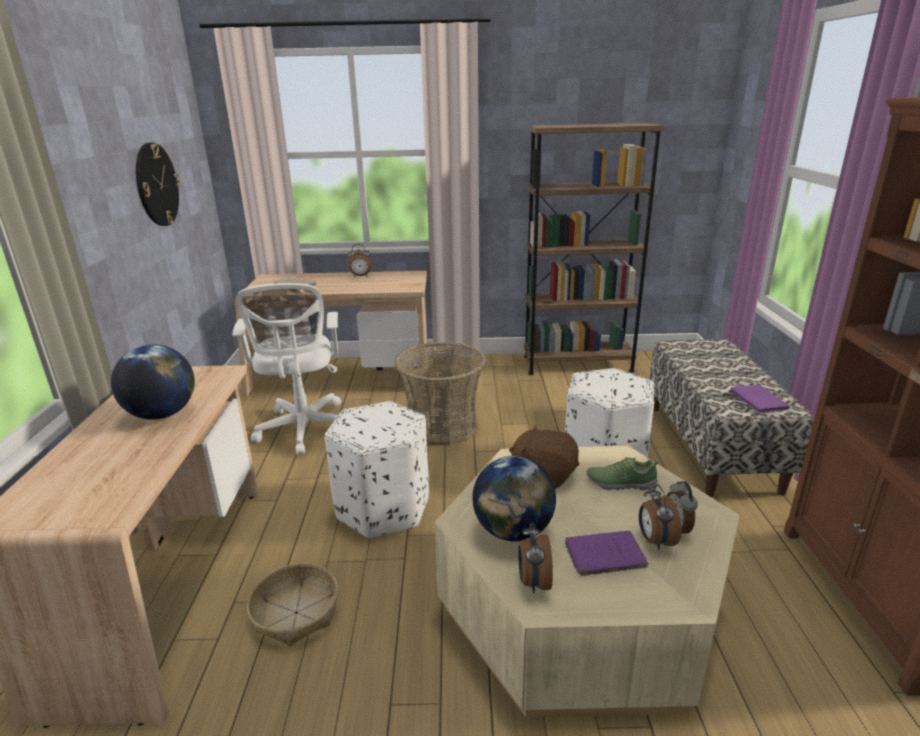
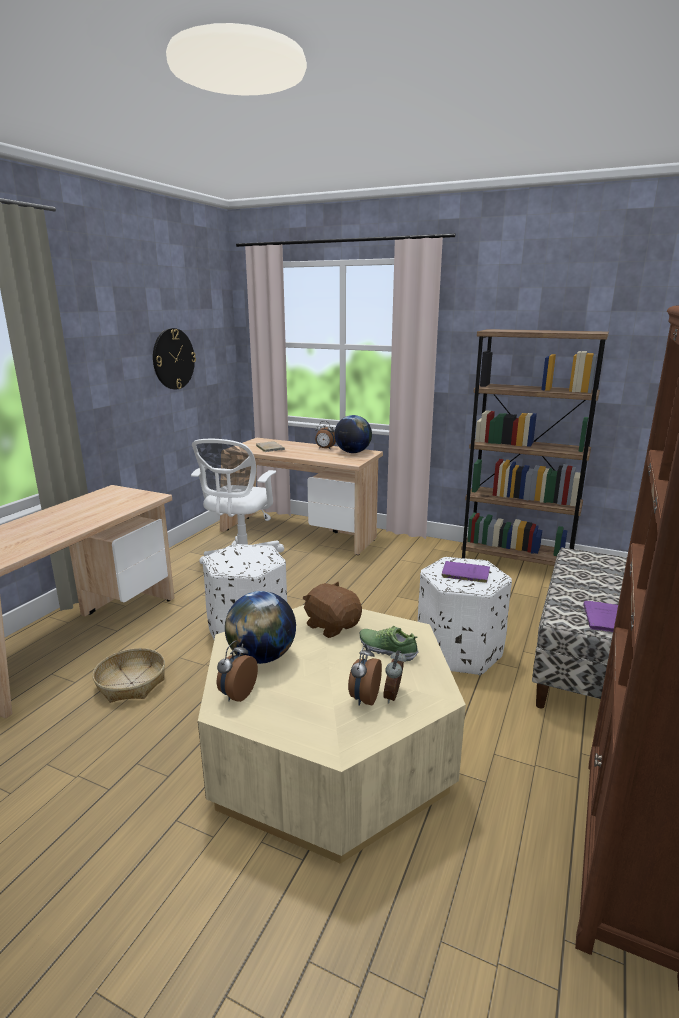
camera: 25 degrees right, 5 degrees down
globe [111,344,195,420] -> globe moved to [334,415,372,453]
basket [394,342,486,446] -> none
purple book [565,531,649,577] -> purple book moved to [441,561,490,583]

